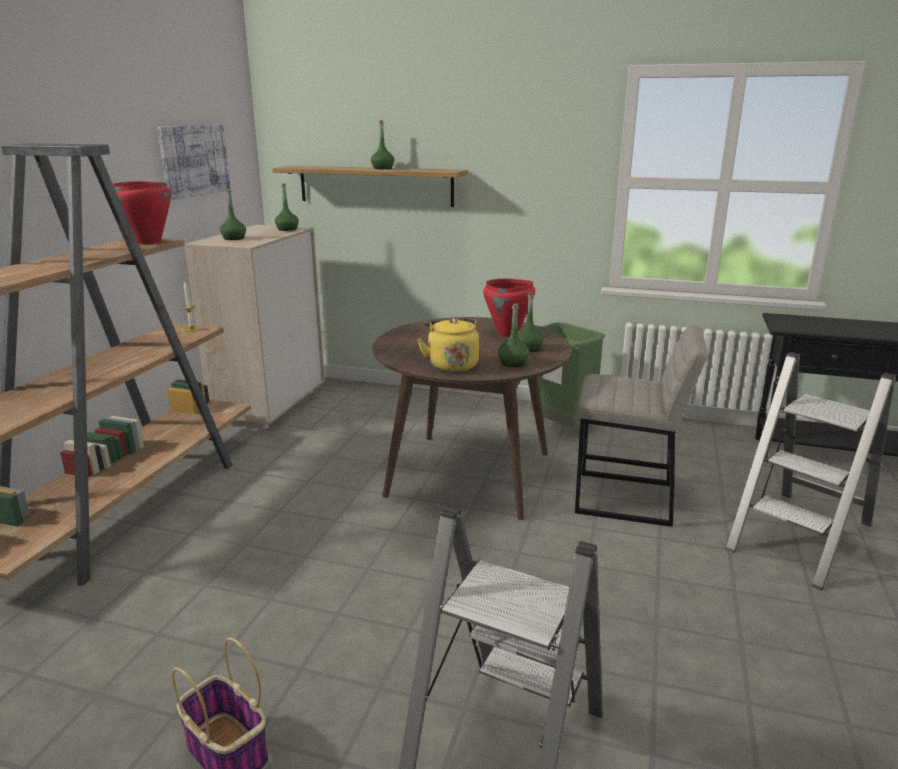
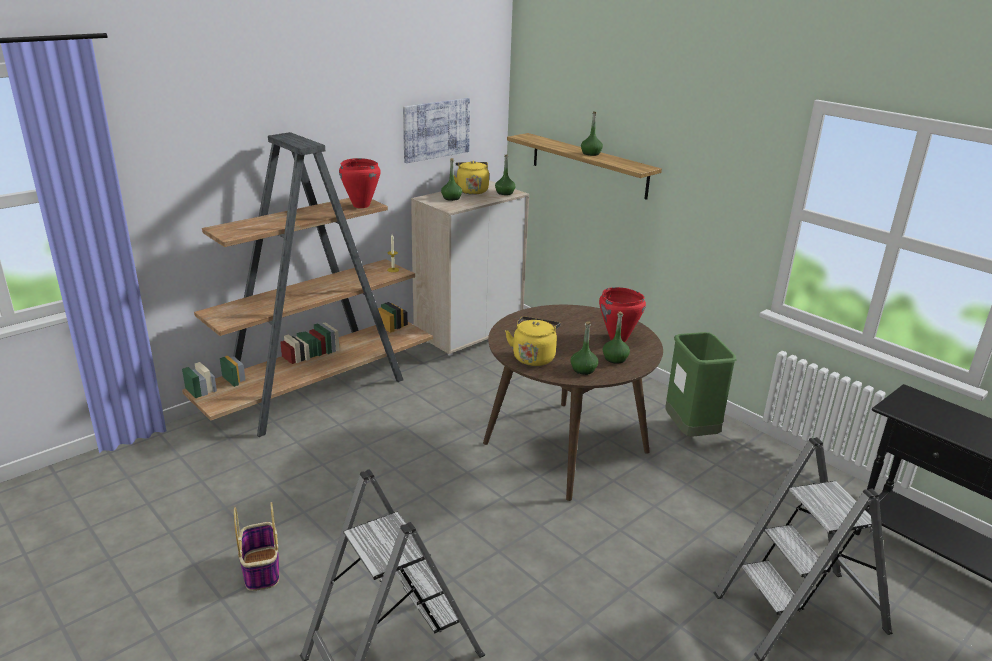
camera: 30 degrees right, 5 degrees up
grey chair [575,325,708,527] -> none
none -> yellow kettle [454,161,489,195]

